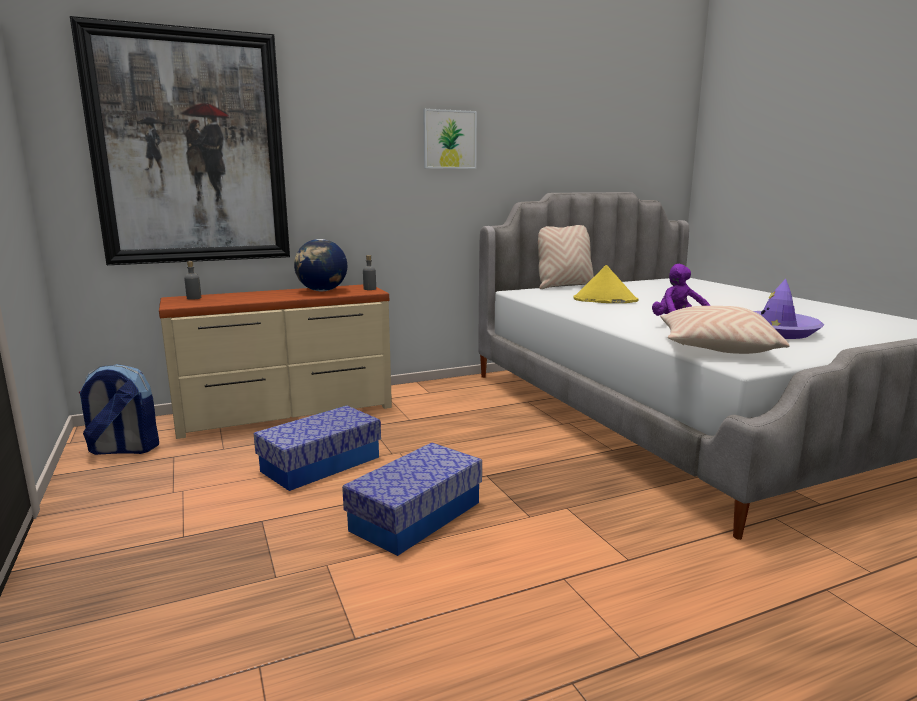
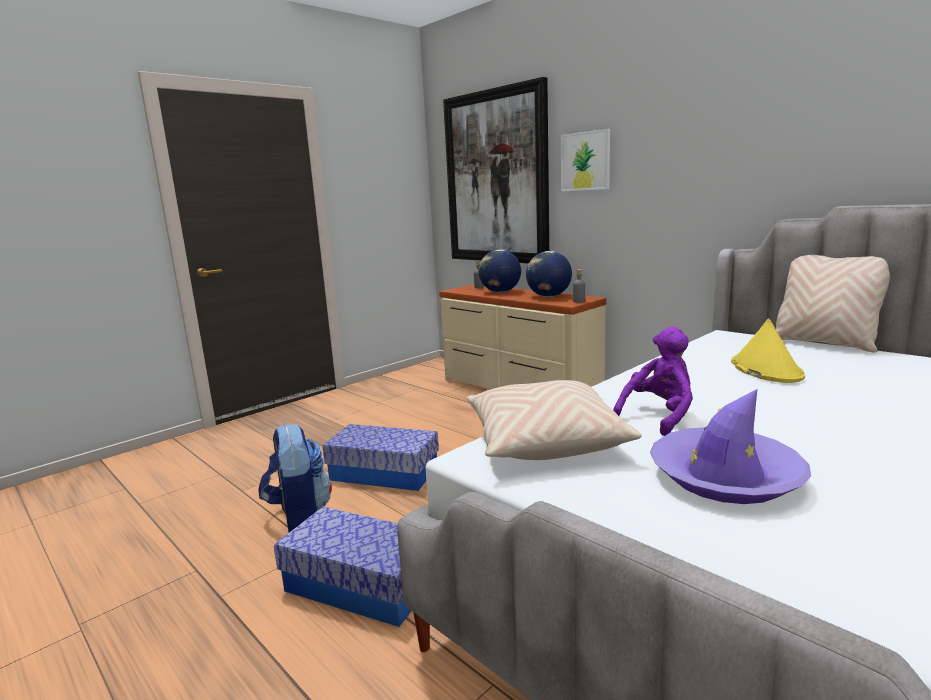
camera: 70 degrees right, 0 degrees up
backpack [79,364,159,455] -> backpack moved to [258,424,332,532]
storage box [254,406,381,491] -> storage box moved to [274,507,411,627]
picture [423,109,477,169] -> picture moved to [561,129,610,191]
none -> globe [479,249,521,293]

